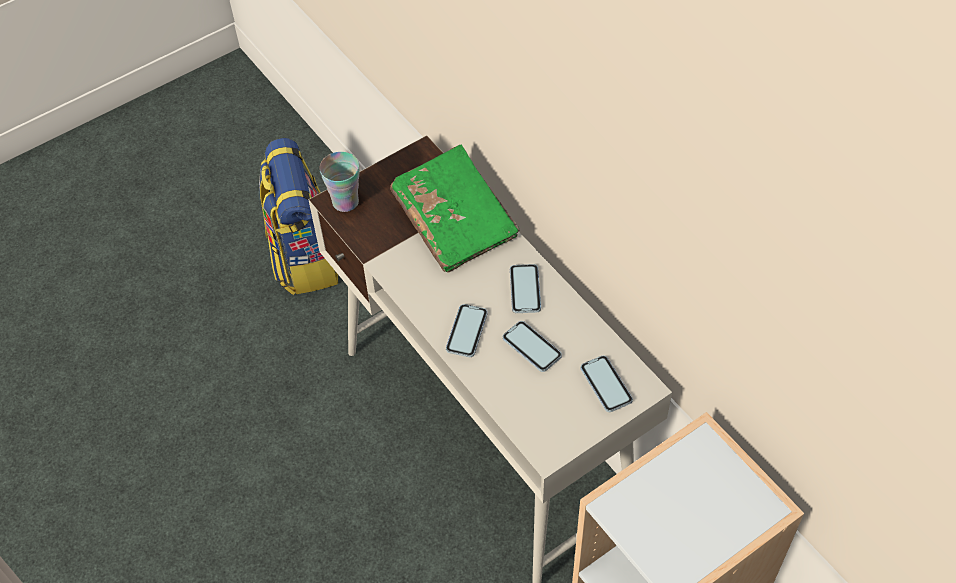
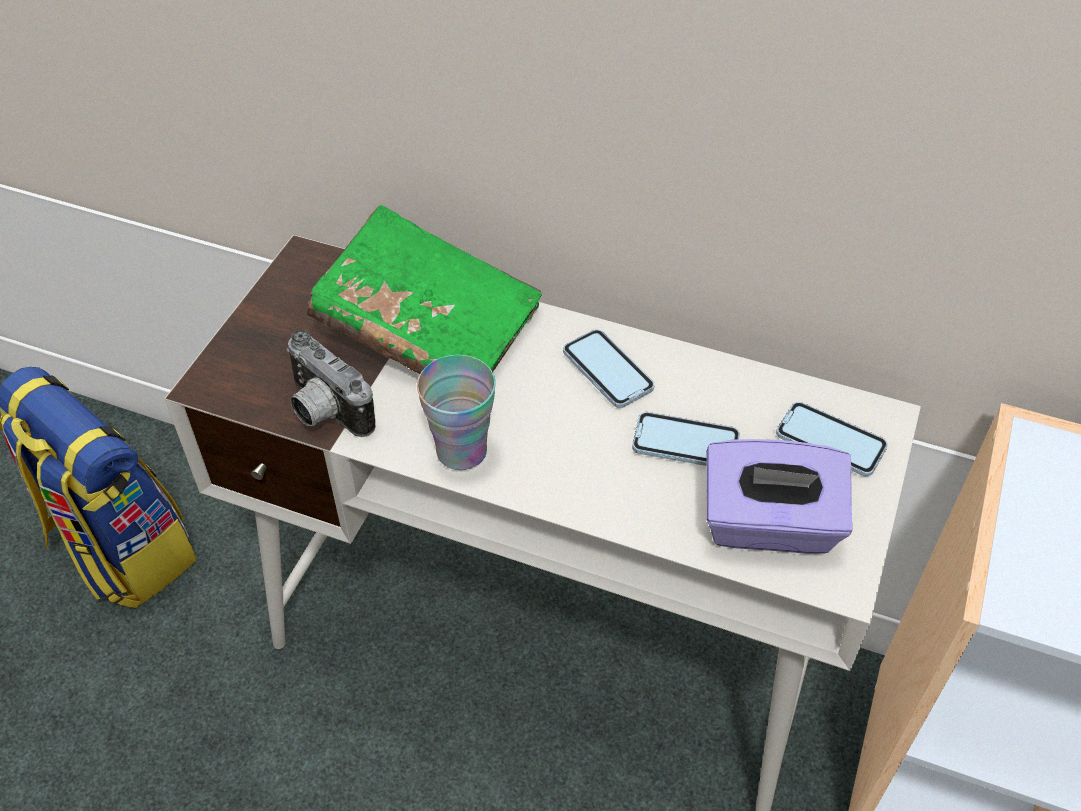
camera: 35 degrees left, 5 degrees down
cup [319,152,360,212] -> cup moved to [417,355,496,470]
phone [446,304,488,357] -> none
none -> camera [286,330,375,437]
none -> purple tissue box [706,439,852,554]

